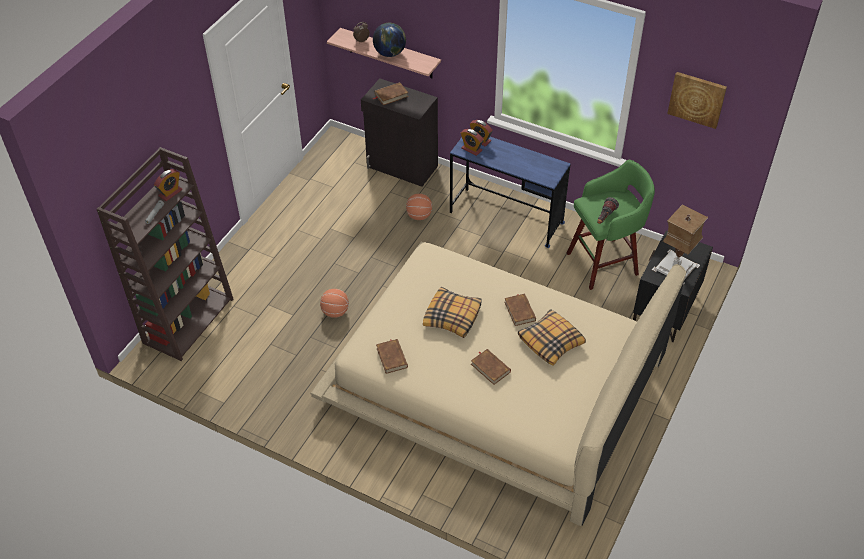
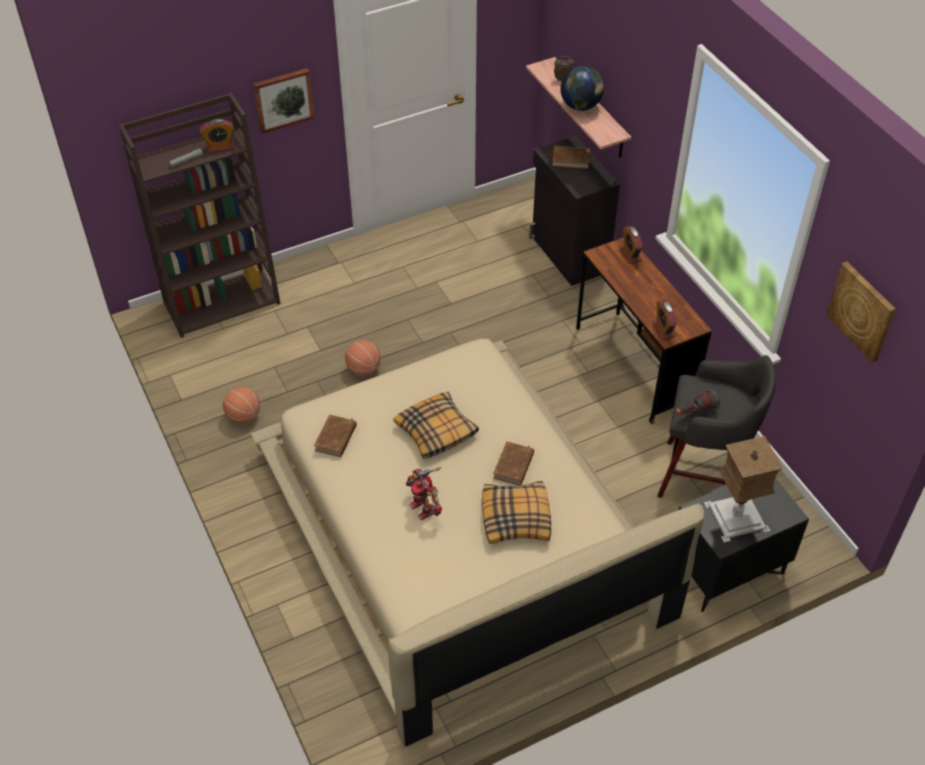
camera: 35 degrees right, 0 degrees up
basketball [406,194,432,220] -> basketball moved to [223,387,260,424]
blue desk [450,137,571,248] -> brown desk [576,237,712,424]
alarm clock [461,129,484,156] -> alarm clock moved to [652,300,677,340]
brown book [471,349,511,385] -> toy robot [406,467,442,520]
green stool [567,160,655,290] -> grey stool [657,355,776,498]
none -> picture [253,68,315,134]

